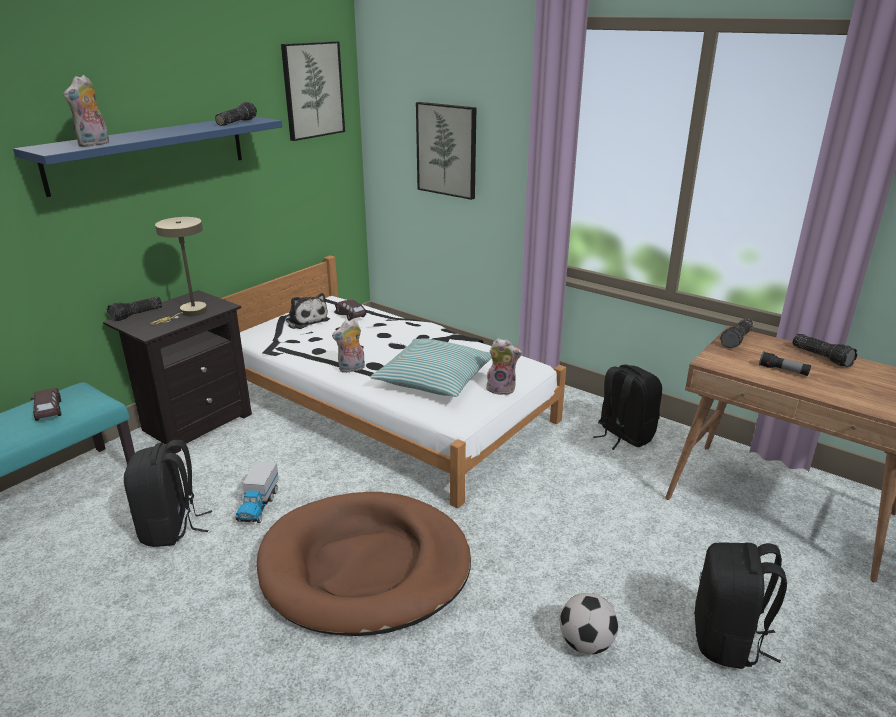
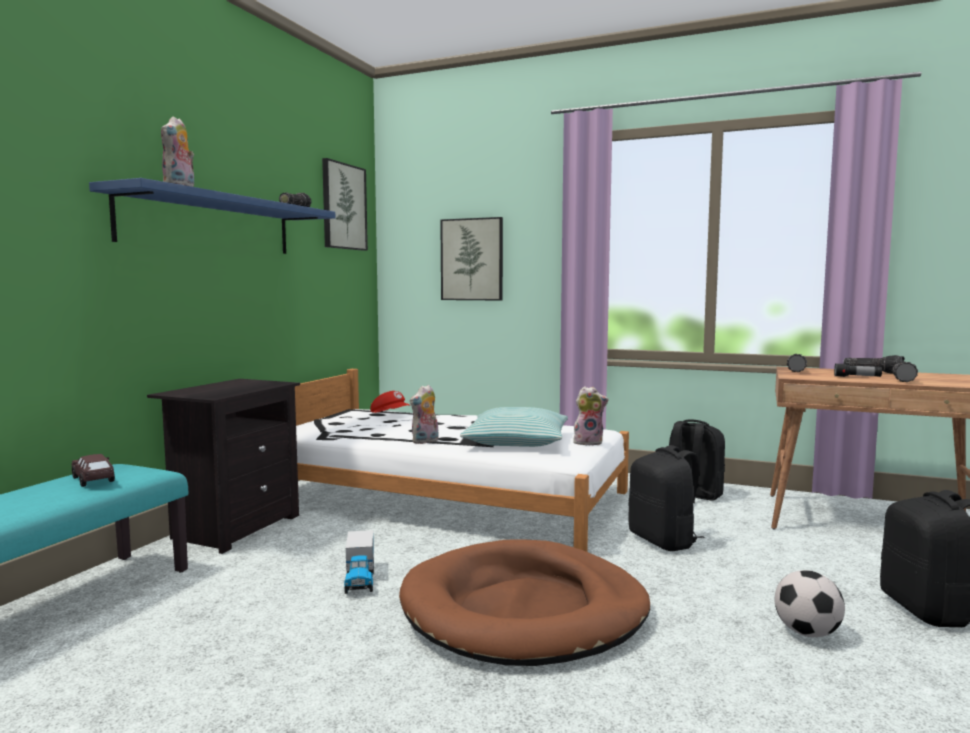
camera: 15 degrees left, 20 degrees down
flashlight [107,297,162,321] -> flashlight moved to [892,362,918,382]
black backpack [124,440,212,547] -> black backpack moved to [628,445,705,551]
beige table lamp [150,217,207,325] -> none
plush toy [286,293,329,329] -> none
brown toy car [335,300,366,321] -> red cap [370,391,410,413]

